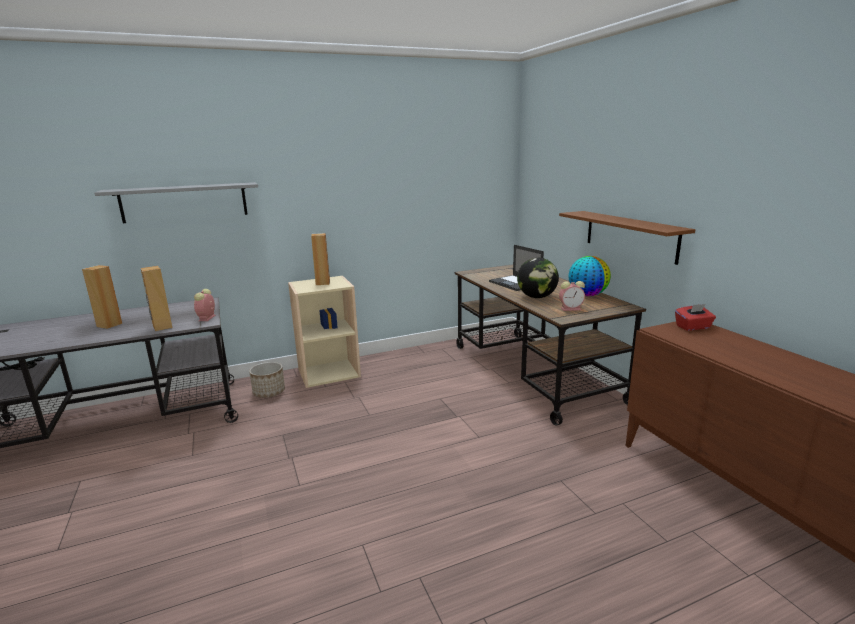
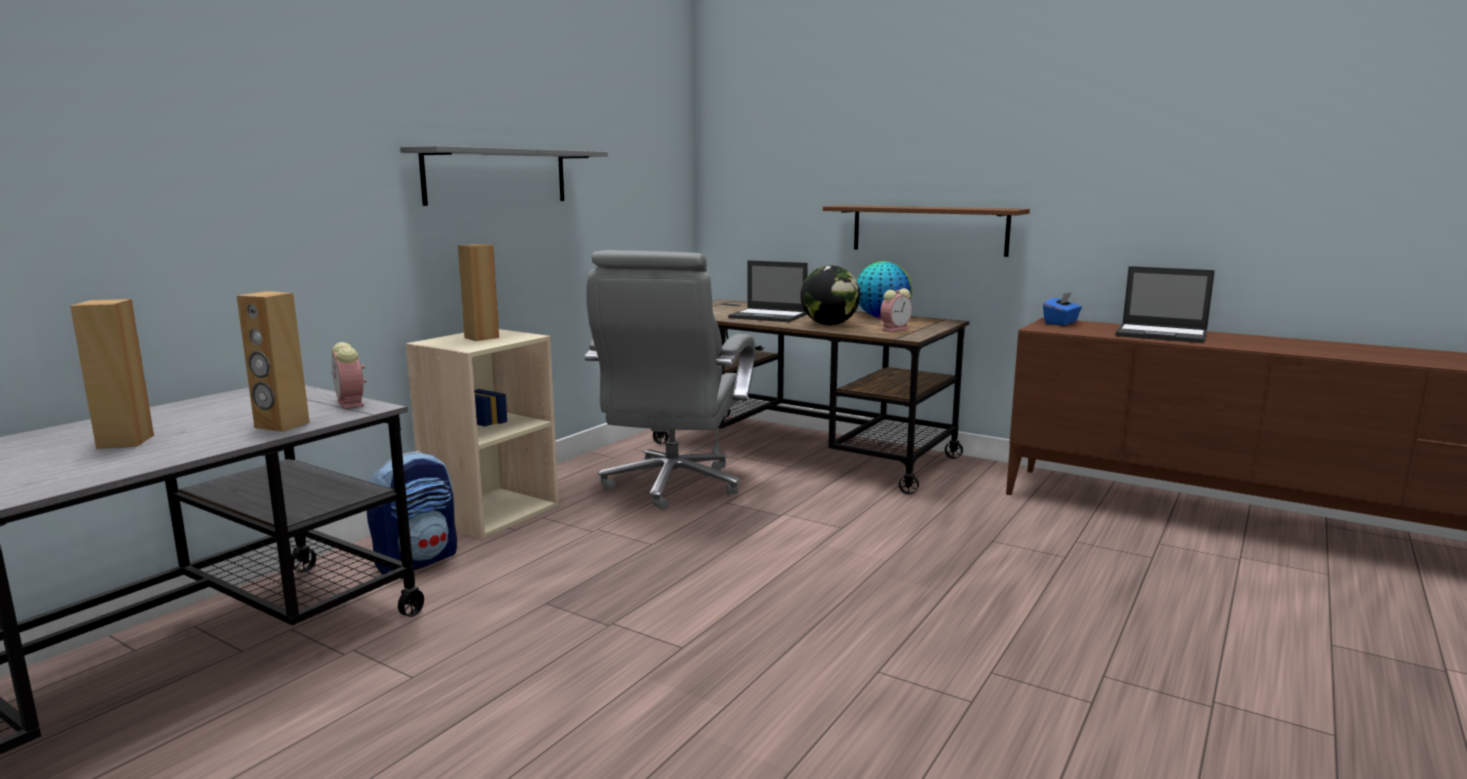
camera: 35 degrees left, 5 degrees down
grey shelf [94,182,258,223] -> grey shelf moved to [400,146,608,206]
planter [249,362,285,398] -> backpack [367,451,457,575]
red tissue box [675,304,716,331] -> blue tissue box [1043,292,1082,326]
none -> grey office chair [585,250,756,510]
none -> laptop [1115,266,1215,343]

